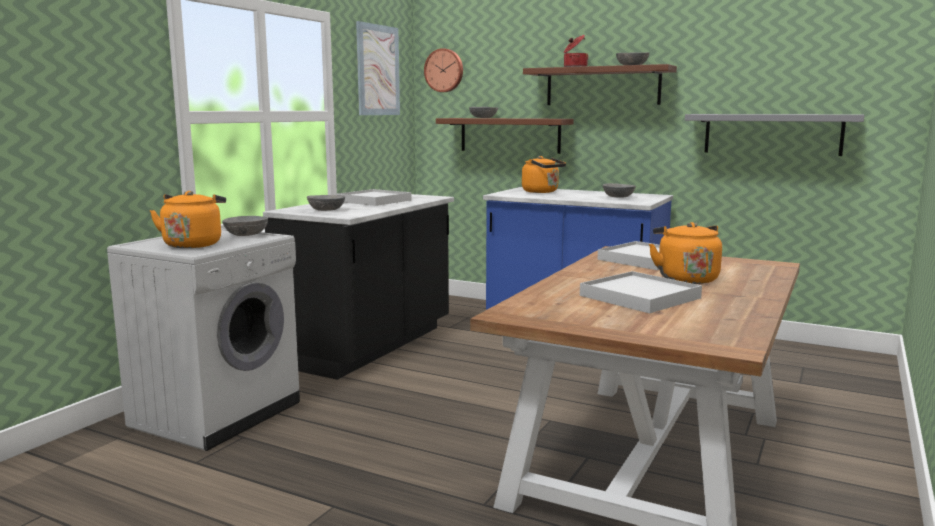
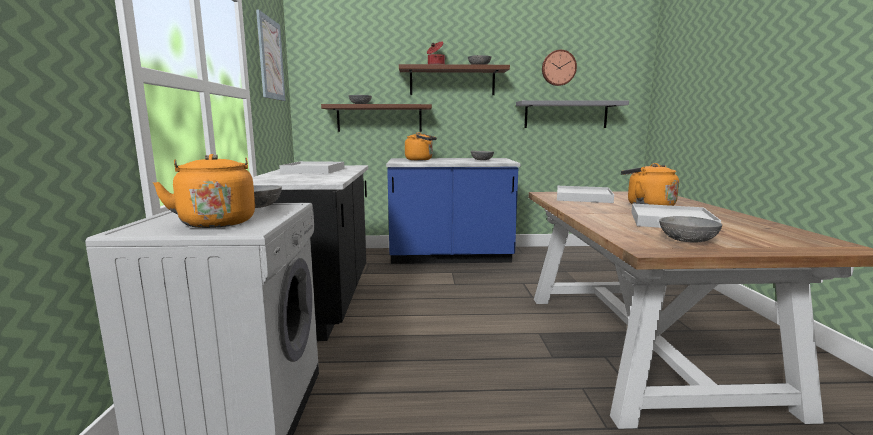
camera: 30 degrees left, 0 degrees up
grey bowl [307,195,345,211] -> grey bowl moved to [659,216,722,243]
wall clock [424,48,463,92] -> wall clock moved to [542,50,577,86]

